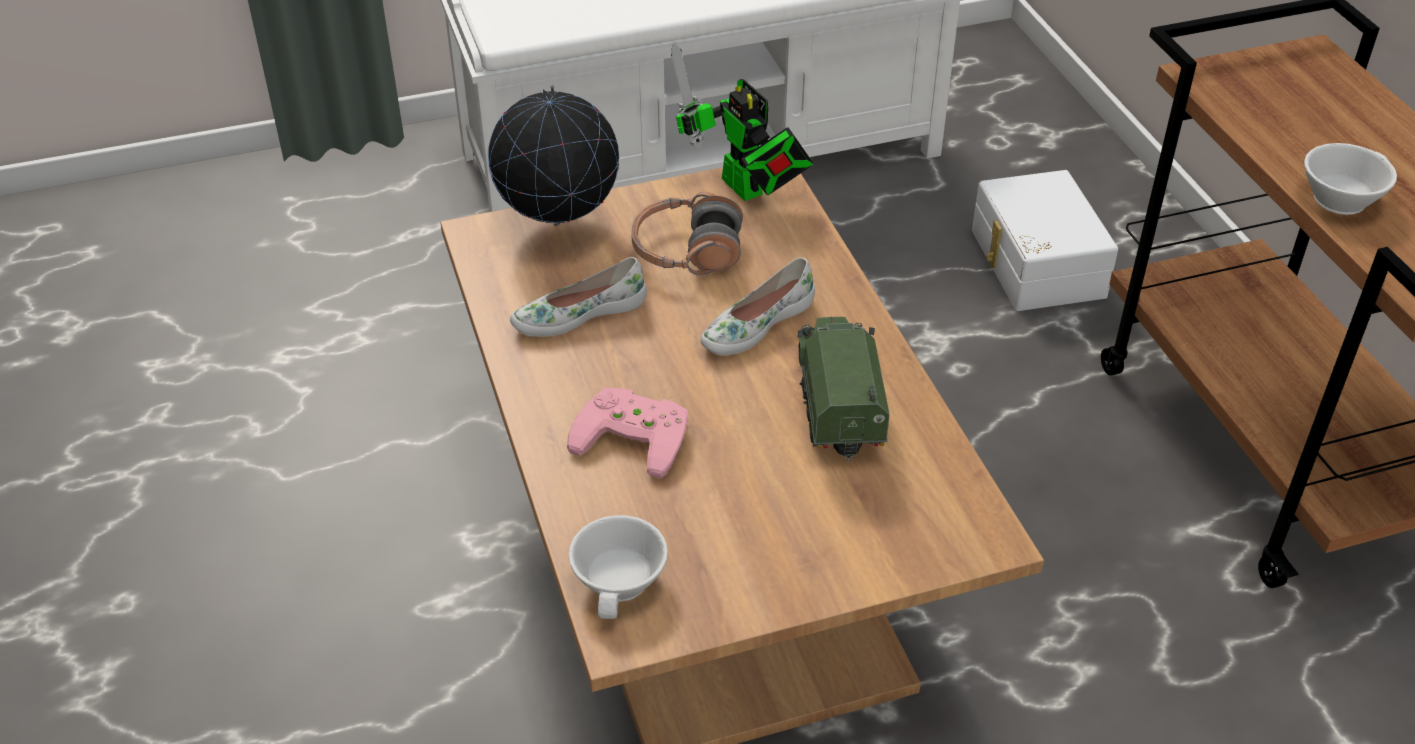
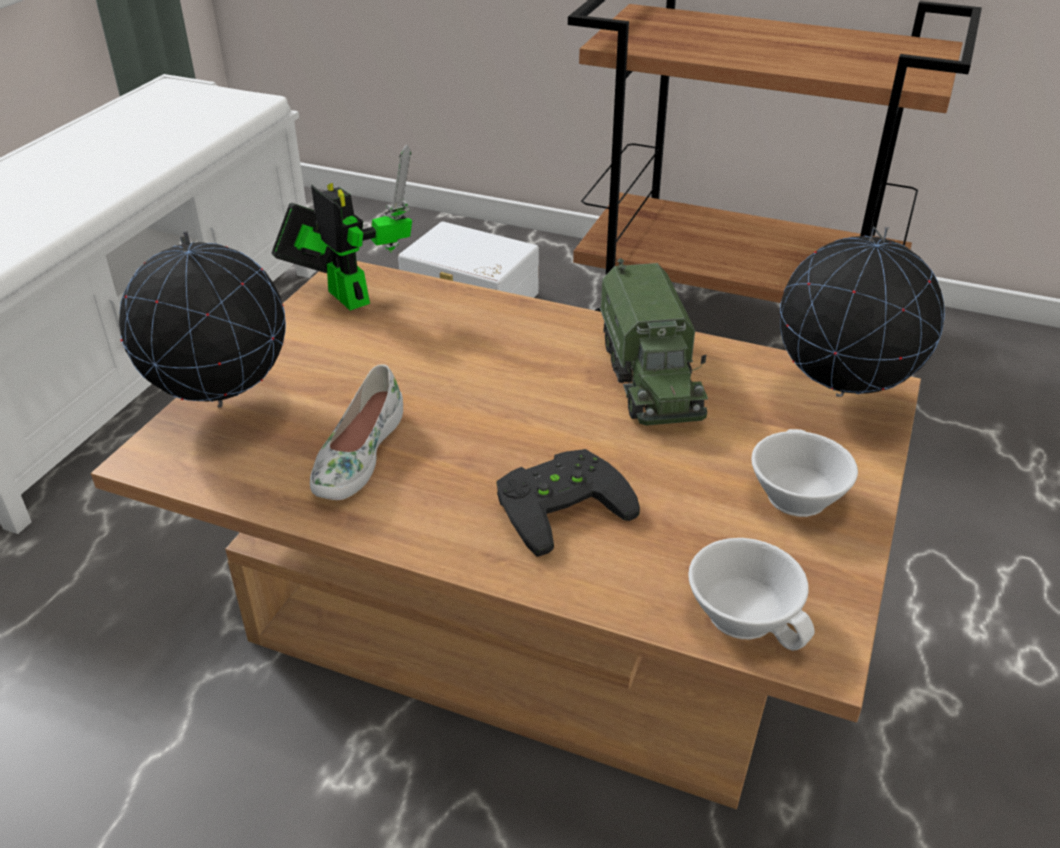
camera: 50 degrees left, 5 degrees down
pink game controller [567,388,688,479] -> black game controller [496,449,640,557]
headphones [631,192,743,276] -> none
toy robot [671,43,813,201] -> toy robot turned 135 degrees counterclockwise [272,144,412,311]
white shoe [700,257,815,355] -> none
toy truck [798,316,890,461] -> toy truck turned 135 degrees counterclockwise [600,258,708,426]
white cup [1304,143,1397,215] -> white cup moved to [751,429,858,517]
none -> globe [780,226,945,397]

